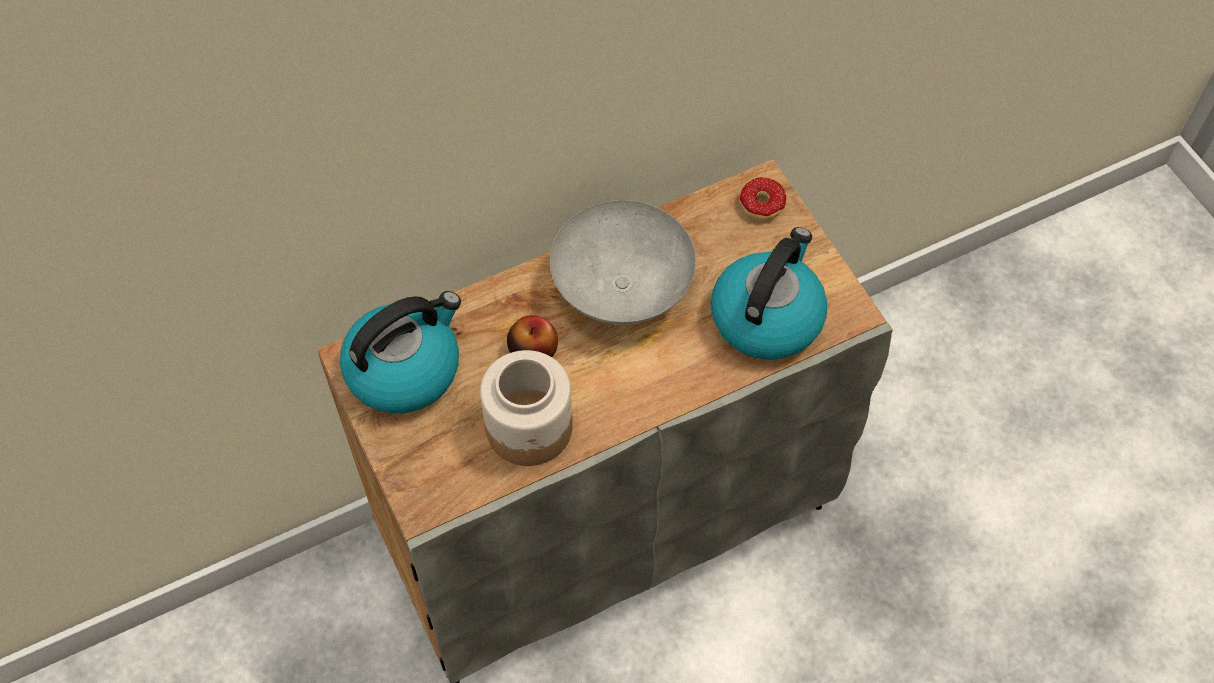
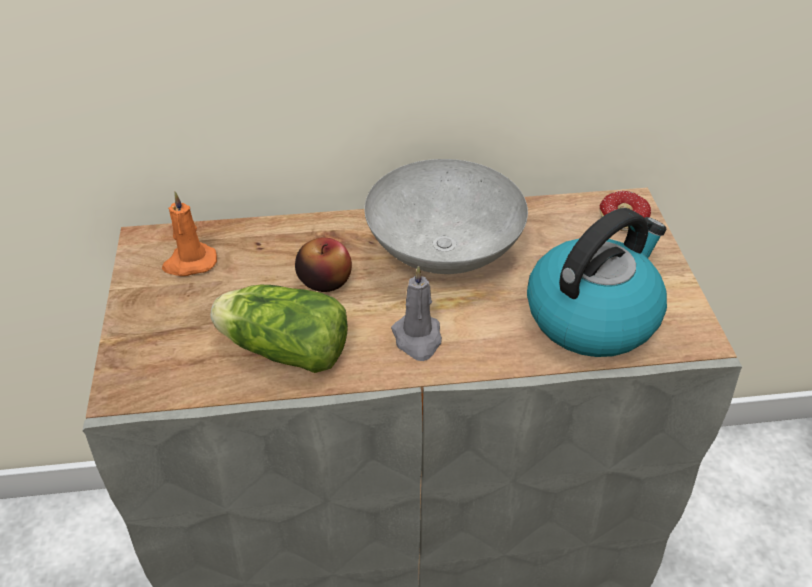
camera: 20 degrees right, 15 degrees down
kettle [340,291,461,413] -> orange candle [162,192,217,276]
jar [480,350,573,466] -> lettuce [210,285,348,373]
none -> grey candle [391,265,442,361]

